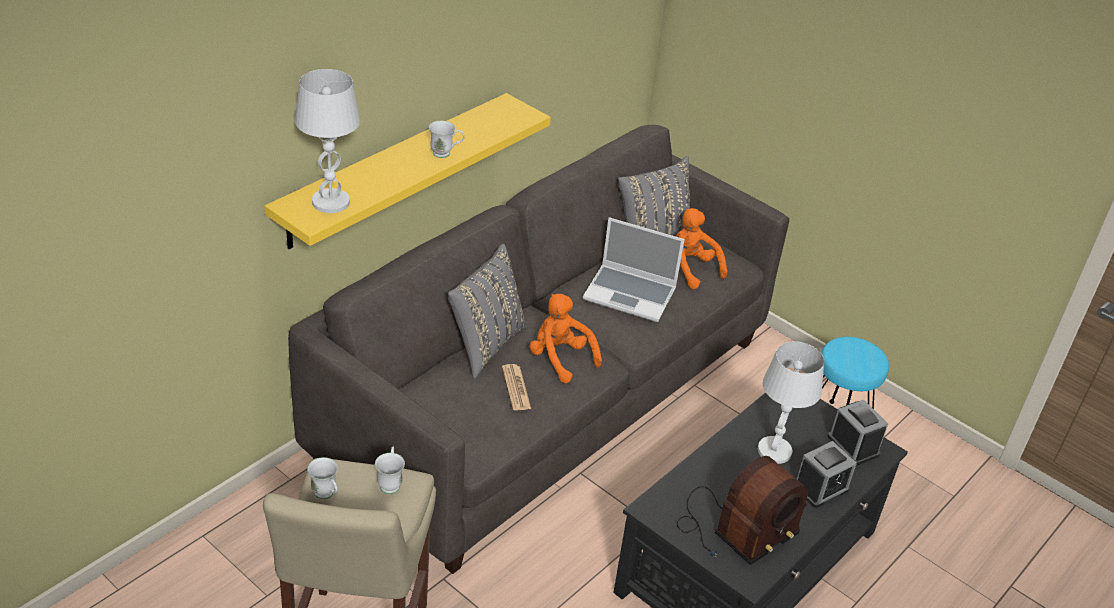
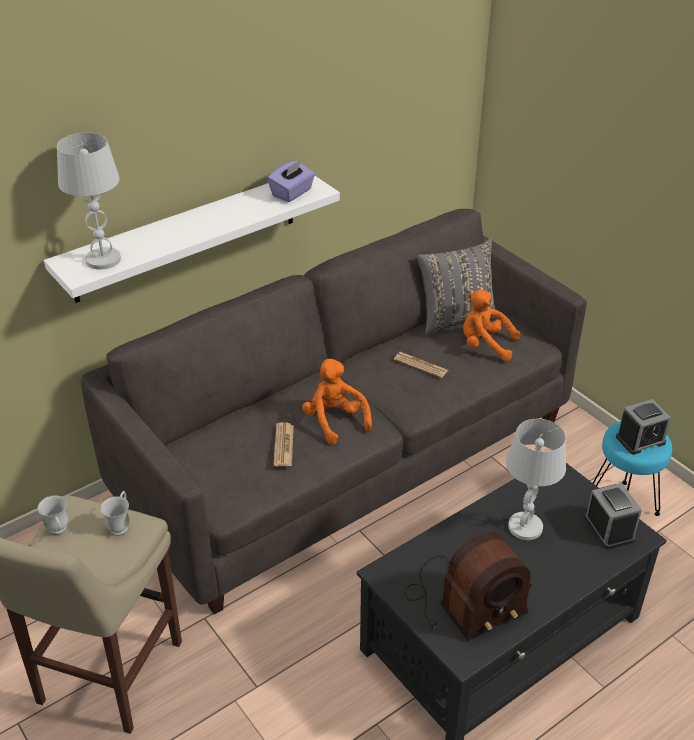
camera: 15 degrees right, 0 degrees up
yellow shelf [264,93,551,249] -> white shelf [44,176,340,303]
white mug [429,121,465,158] -> none
grey pillow [448,244,527,379] -> none
laptop [583,217,685,322] -> newspaper [394,352,448,378]
orange plush toy [676,208,728,289] -> orange plush toy turned 45 degrees counterclockwise [463,289,520,361]
alarm clock [797,441,857,508] -> alarm clock moved to [616,399,671,455]
none -> purple tissue box [267,161,315,202]

